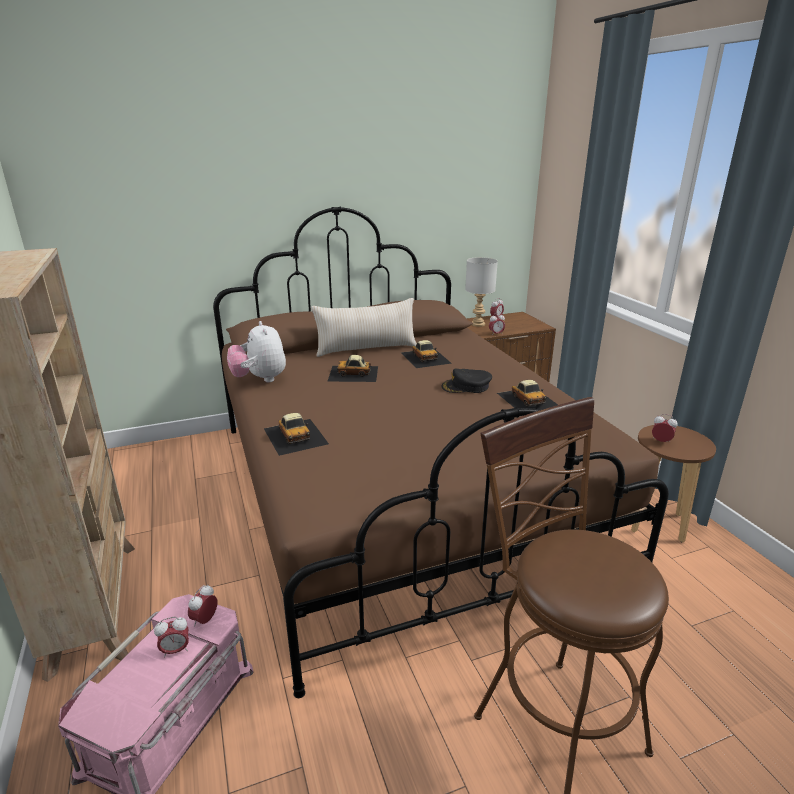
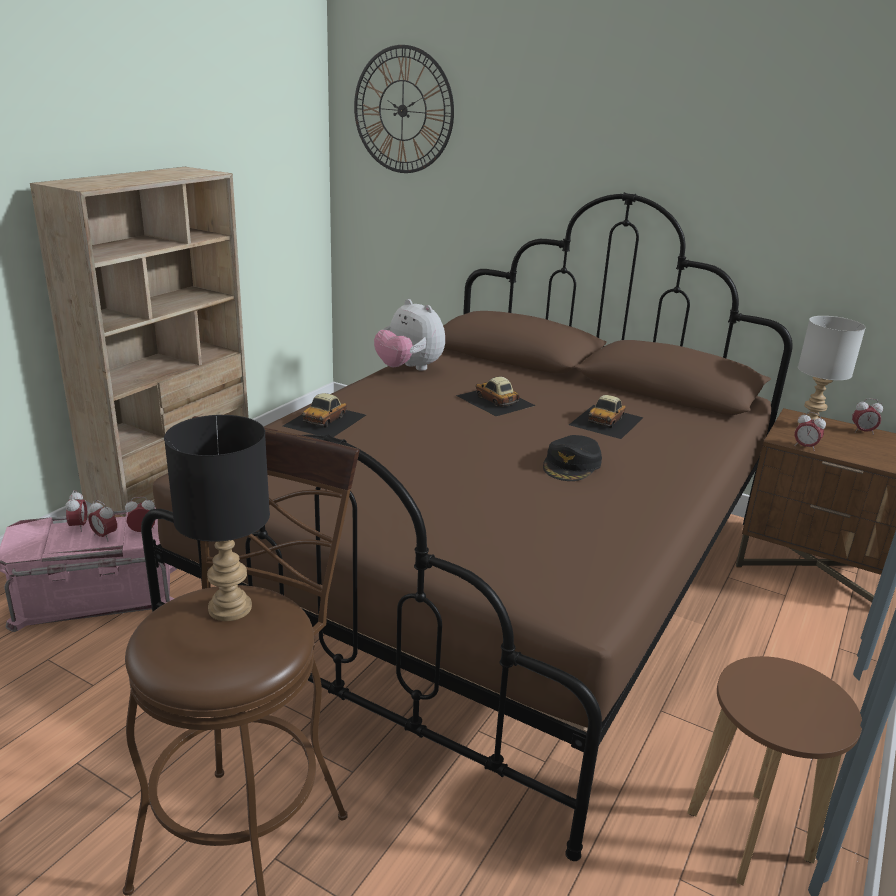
camera: 50 degrees right, 0 degrees up
plush toy [227,321,286,382] -> plush toy turned 75 degrees counterclockwise [374,299,445,371]
beige pillow [311,298,417,357] -> none
black cap [441,368,492,393] -> black cap turned 105 degrees counterclockwise [543,435,602,481]
toy car [497,380,558,410] -> none
alarm clock [652,414,678,442] -> alarm clock moved to [66,490,87,532]
none -> black table lamp [164,415,270,621]
none -> wall clock [354,45,454,173]

